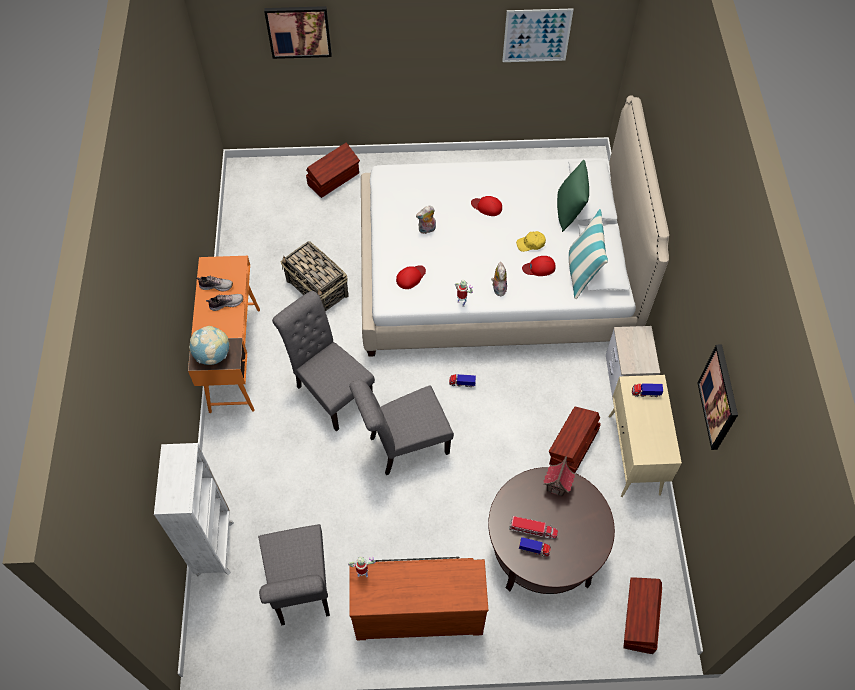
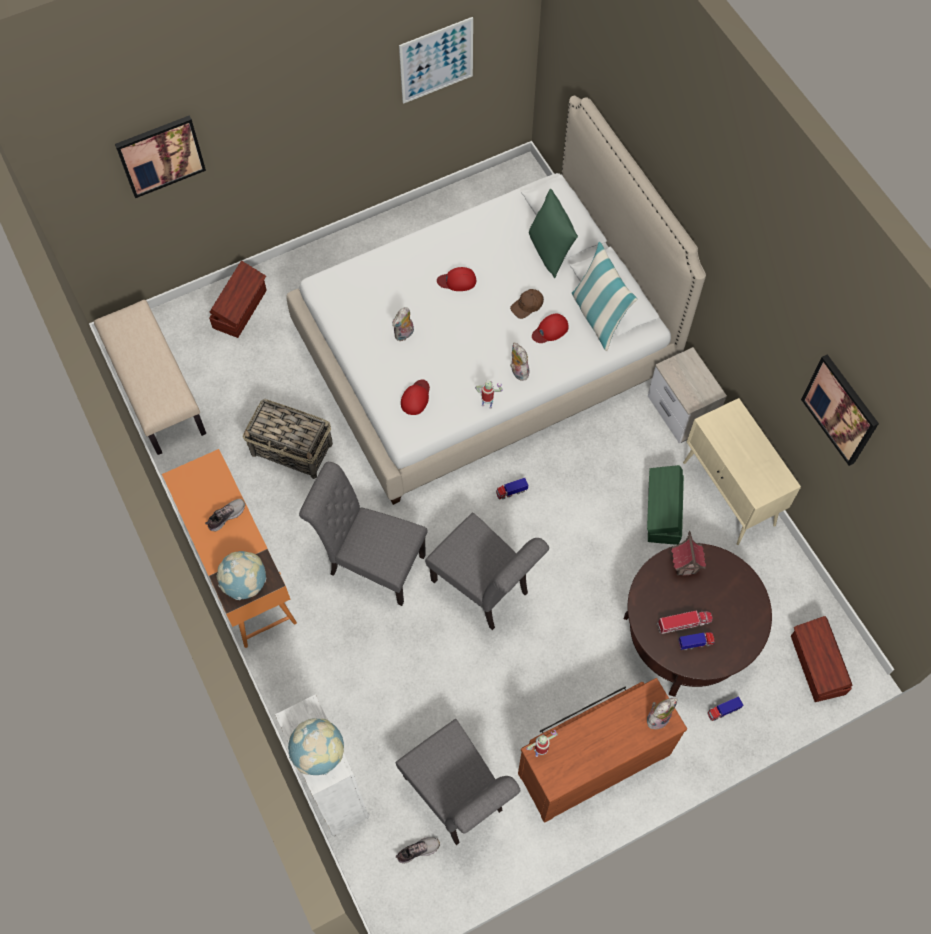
camera: 25 degrees left, 5 degrees up
shoe [196,276,233,291] -> shoe moved to [396,837,440,864]
grey chair [349,379,454,475] -> grey chair turned 90 degrees counterclockwise [425,512,549,630]
yellow cap [516,231,546,252] -> brown cap [510,289,544,319]
brown storage box [549,406,601,473] -> green storage box [647,465,684,545]
toy truck [632,383,663,397] -> toy truck moved to [707,696,743,721]
none -> beige bench [94,300,206,455]
none -> globe [288,718,344,775]
none -> plush toy [647,698,678,729]

